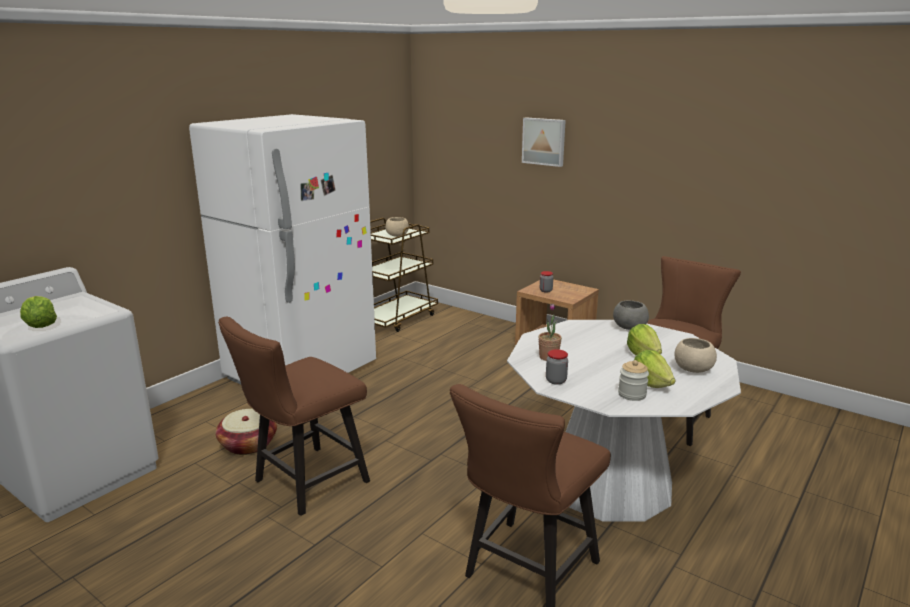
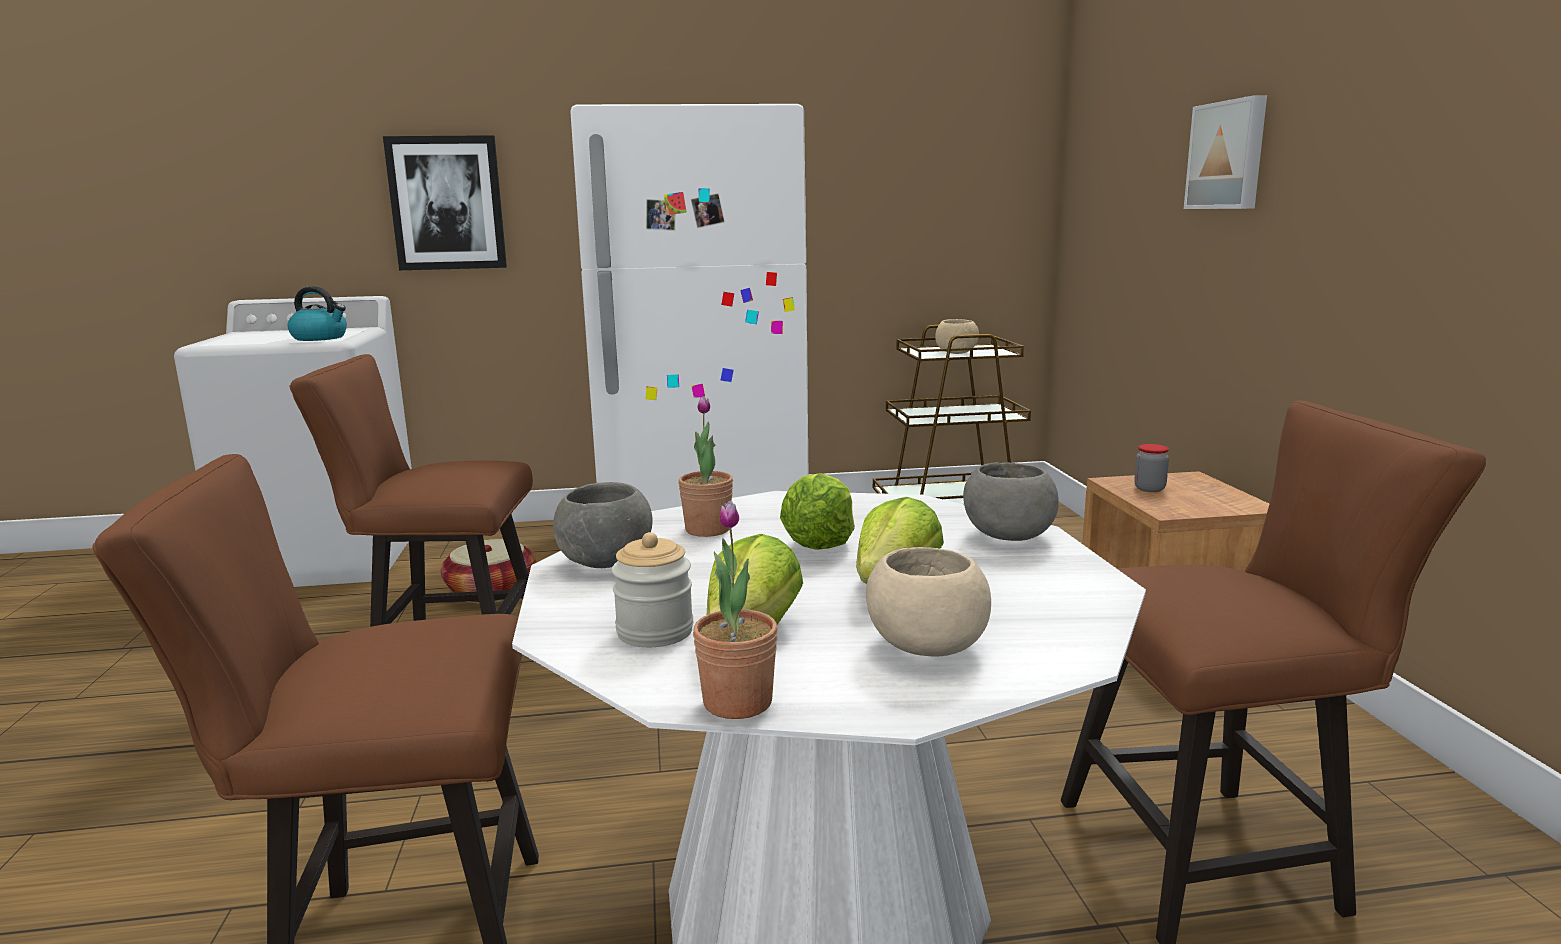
camera: 45 degrees right, 5 degrees down
lettuce [20,296,57,328] -> lettuce moved to [780,473,855,550]
jar [546,349,568,385] -> grey bowl [553,482,653,568]
none -> kettle [287,286,347,341]
none -> picture [383,135,507,270]
none -> potted plant [693,501,778,719]

